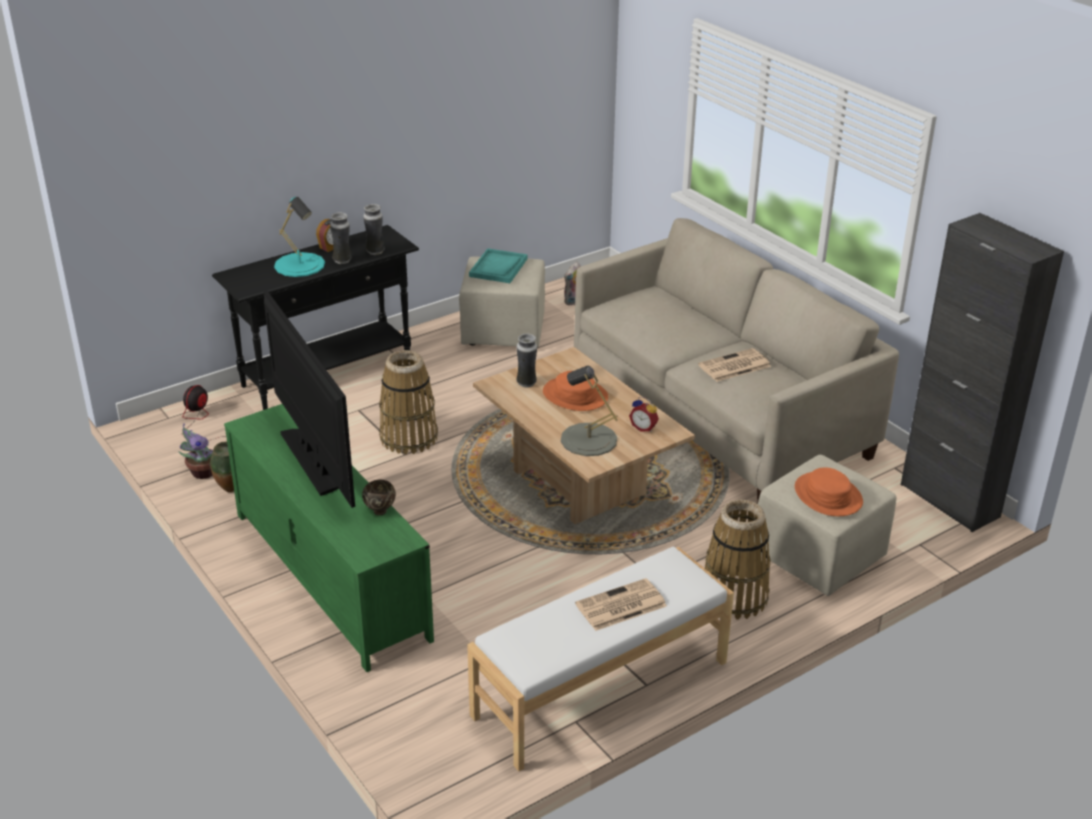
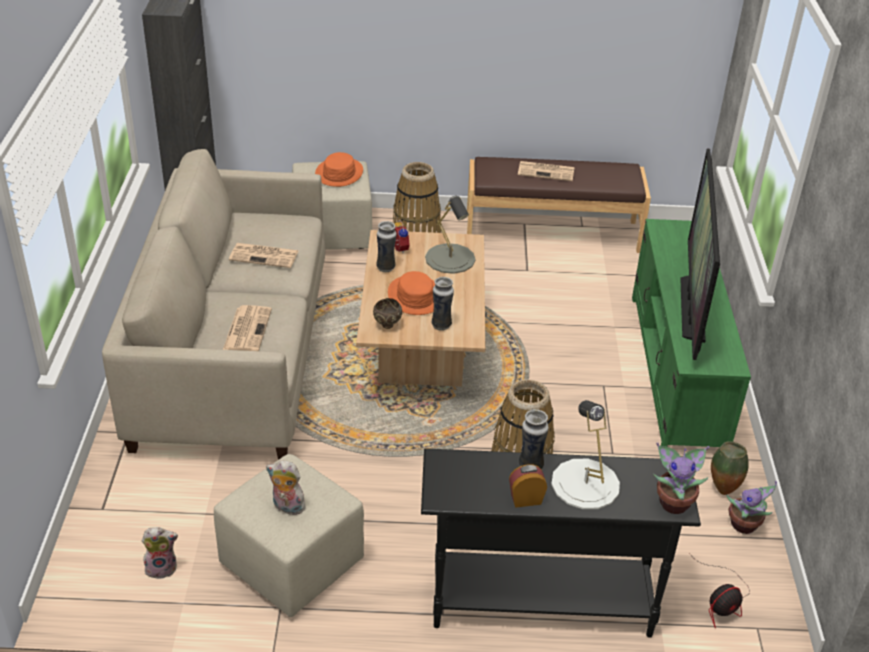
camera: 145 degrees left, 5 degrees up
turquoise table lamp [274,197,325,277] -> white table lamp [551,400,620,509]
brown bowl [362,479,396,515] -> brown bowl moved to [373,298,402,329]
vase [363,204,385,255] -> vase moved to [376,221,397,272]
white bench [467,547,734,771] -> brown bench [467,157,651,253]
turquoise tray [469,248,527,283] -> plush toy [266,460,308,515]
none -> newspaper [223,305,272,351]
none -> potted plant [653,443,710,514]

